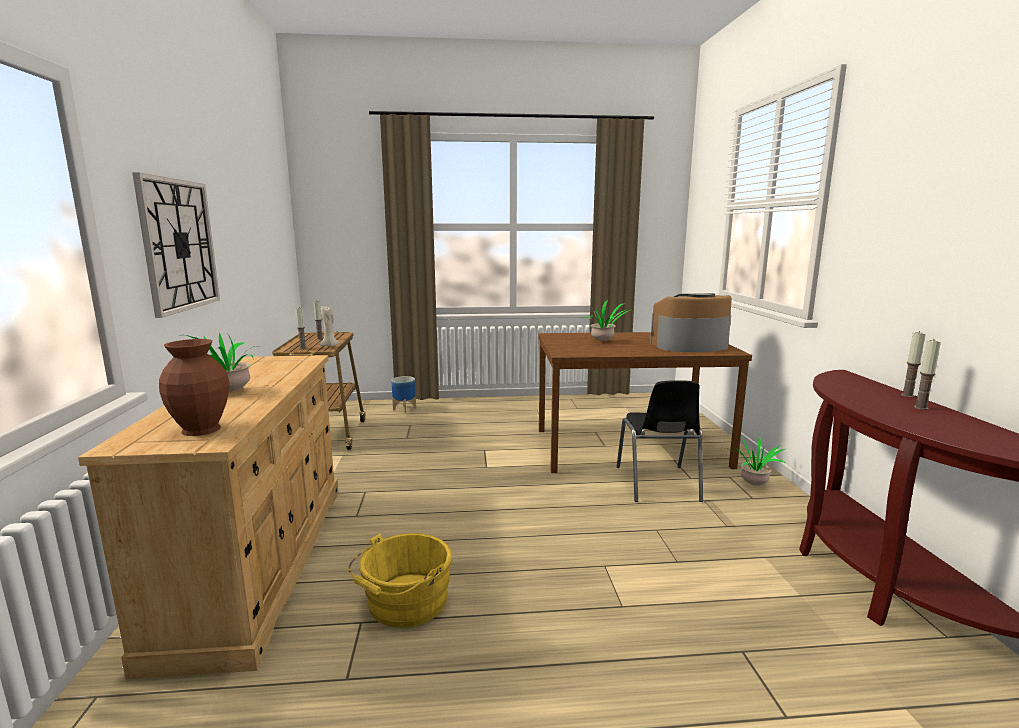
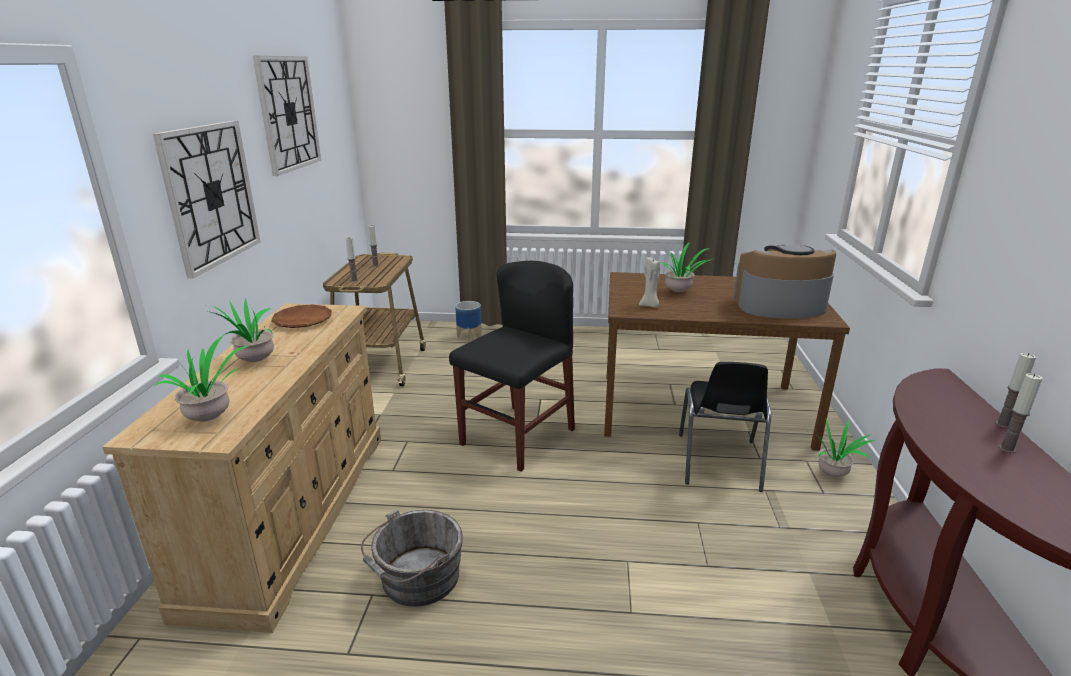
camera: 10 degrees right, 10 degrees up
brown vase [159,339,229,436] -> potted plant [154,335,250,422]
beige candle [320,307,339,346] -> beige candle moved to [639,257,660,307]
yellow bucket [348,533,452,628] -> grey bucket [361,509,463,607]
none -> wall clock [253,56,321,176]
none -> brown plate [271,304,332,328]
none -> black chair [449,261,575,472]

